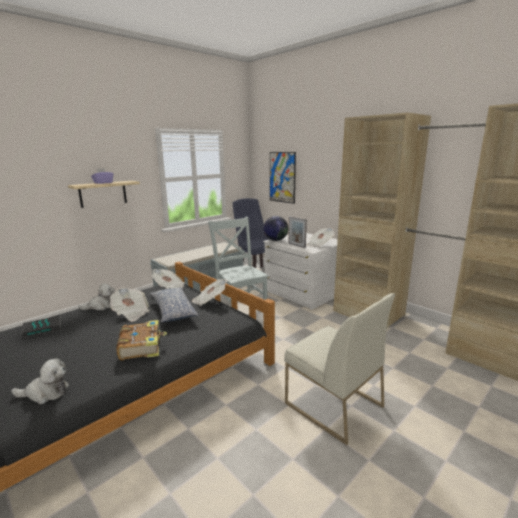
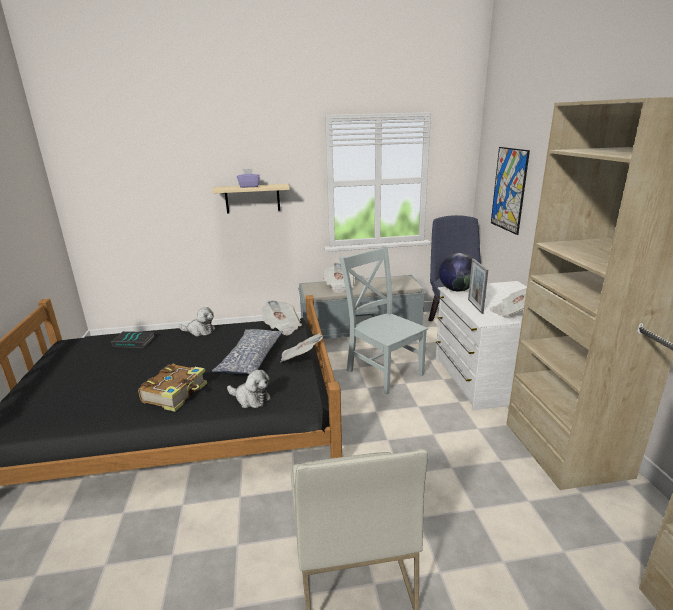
camera: 35 degrees right, 5 degrees up
plush toy [11,359,69,404] -> plush toy moved to [227,370,271,408]
newspaper [110,288,150,321] -> newspaper moved to [323,263,355,293]
grey chair [208,217,268,303] -> grey chair turned 45 degrees counterclockwise [339,245,428,394]

